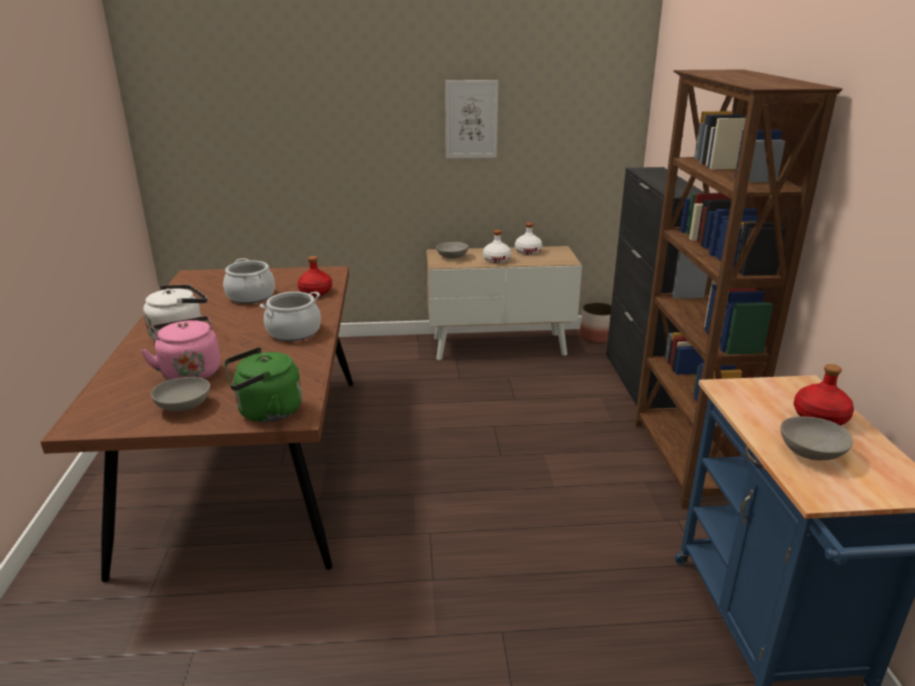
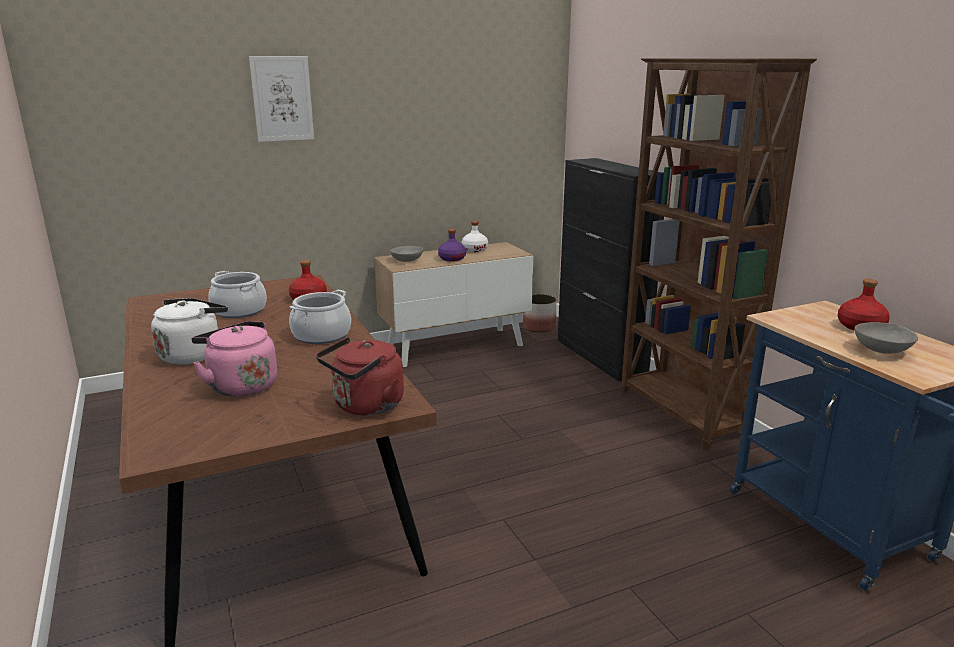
camera: 20 degrees left, 5 degrees down
grey bowl [151,377,210,411] -> none
green kettle [224,347,302,422] -> red kettle [316,337,404,415]
picture [445,80,498,158] -> picture moved to [249,56,314,142]
white bottle [483,230,511,263] -> purple bottle [438,229,466,262]

